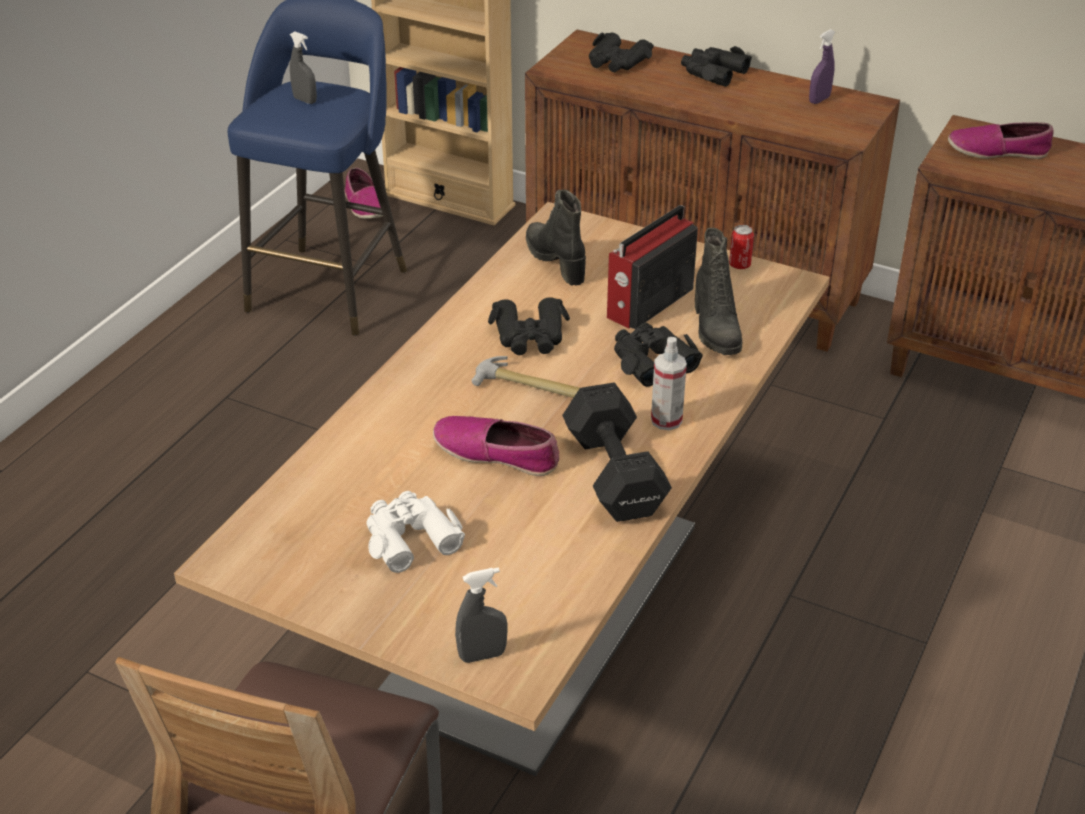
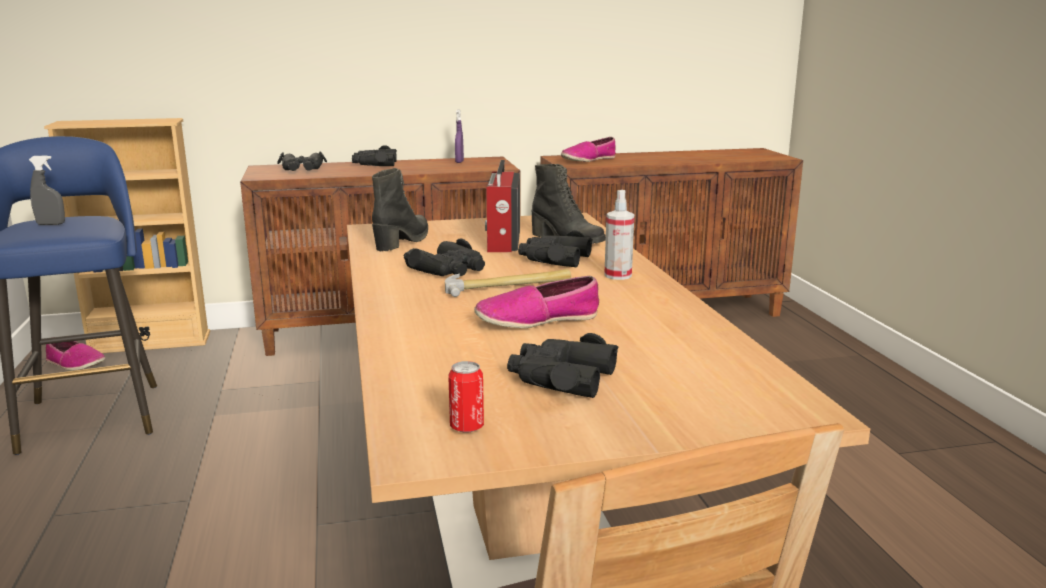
camera: 40 degrees left, 20 degrees down
white binoculars [366,491,465,573] -> black binoculars [507,333,619,398]
grey spray bottle [455,567,508,663] -> none
black boot [526,189,586,286] -> black boot turned 90 degrees clockwise [372,168,428,251]
black dumbbell [562,383,672,522] -> none
can [729,225,754,269] -> can moved to [448,361,484,433]

